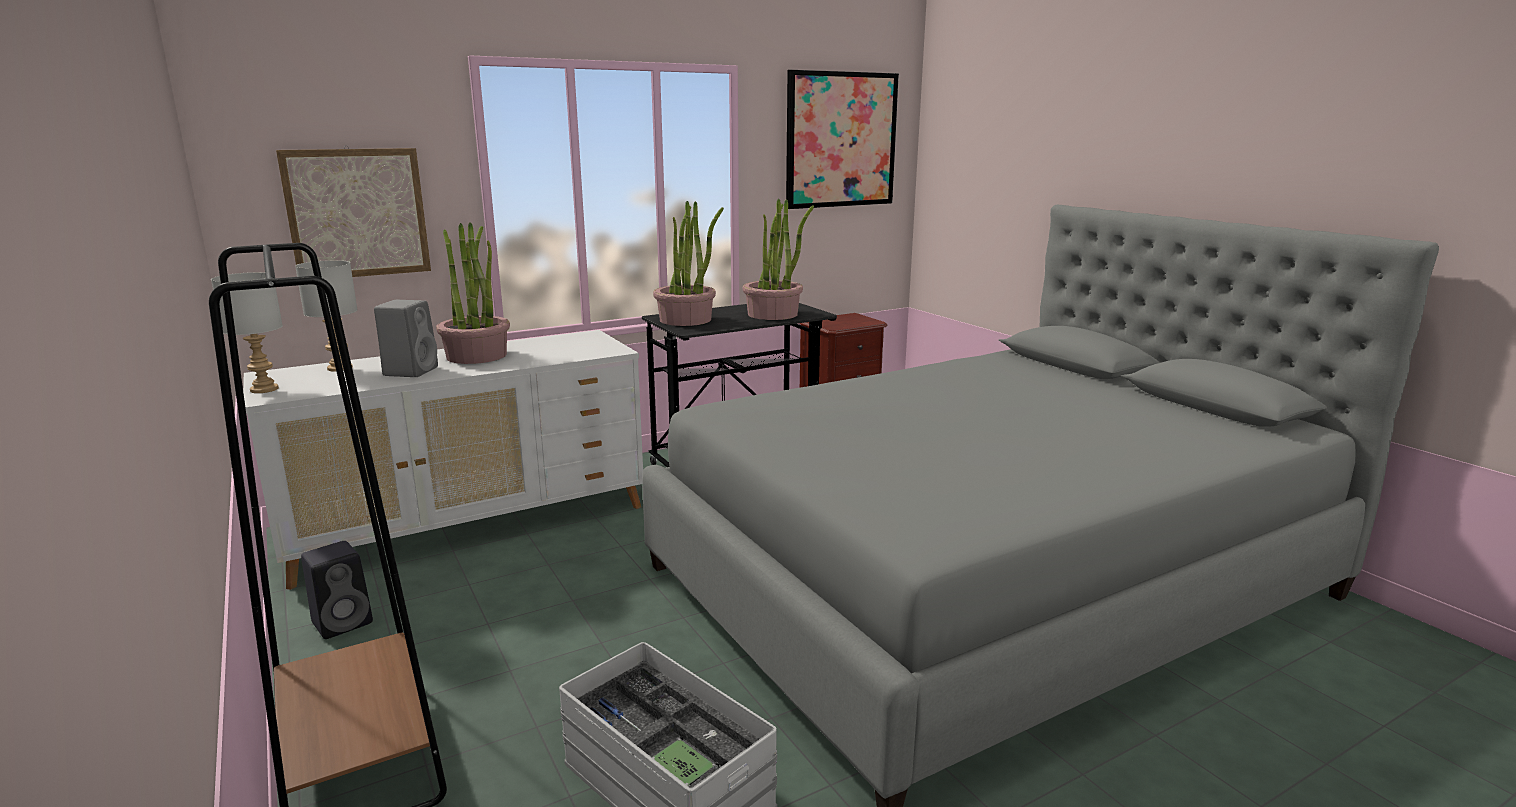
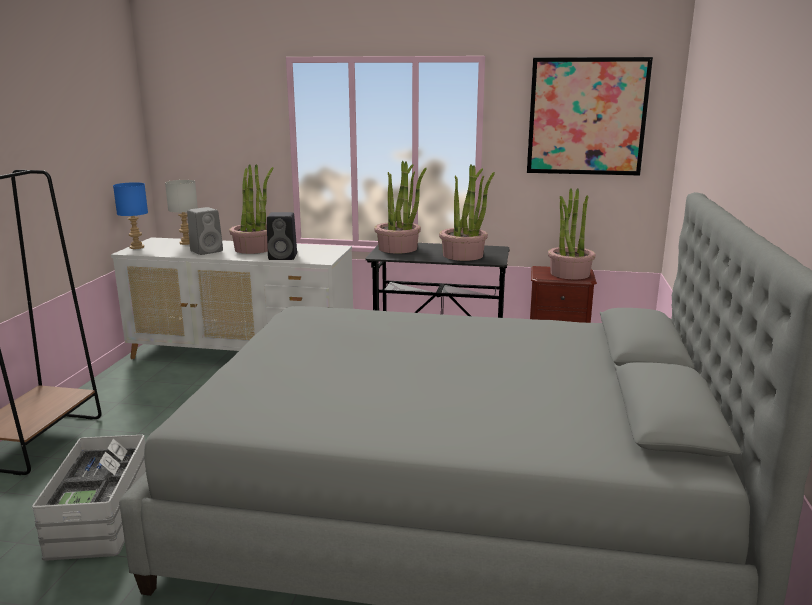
camera: 40 degrees right, 0 degrees up
grey table lamp [211,272,283,393] -> blue table lamp [113,182,148,249]
picture [276,146,431,277] -> none
black speaker [301,541,373,639] -> black speaker moved to [267,212,297,260]
none -> potted plant [548,188,596,279]

